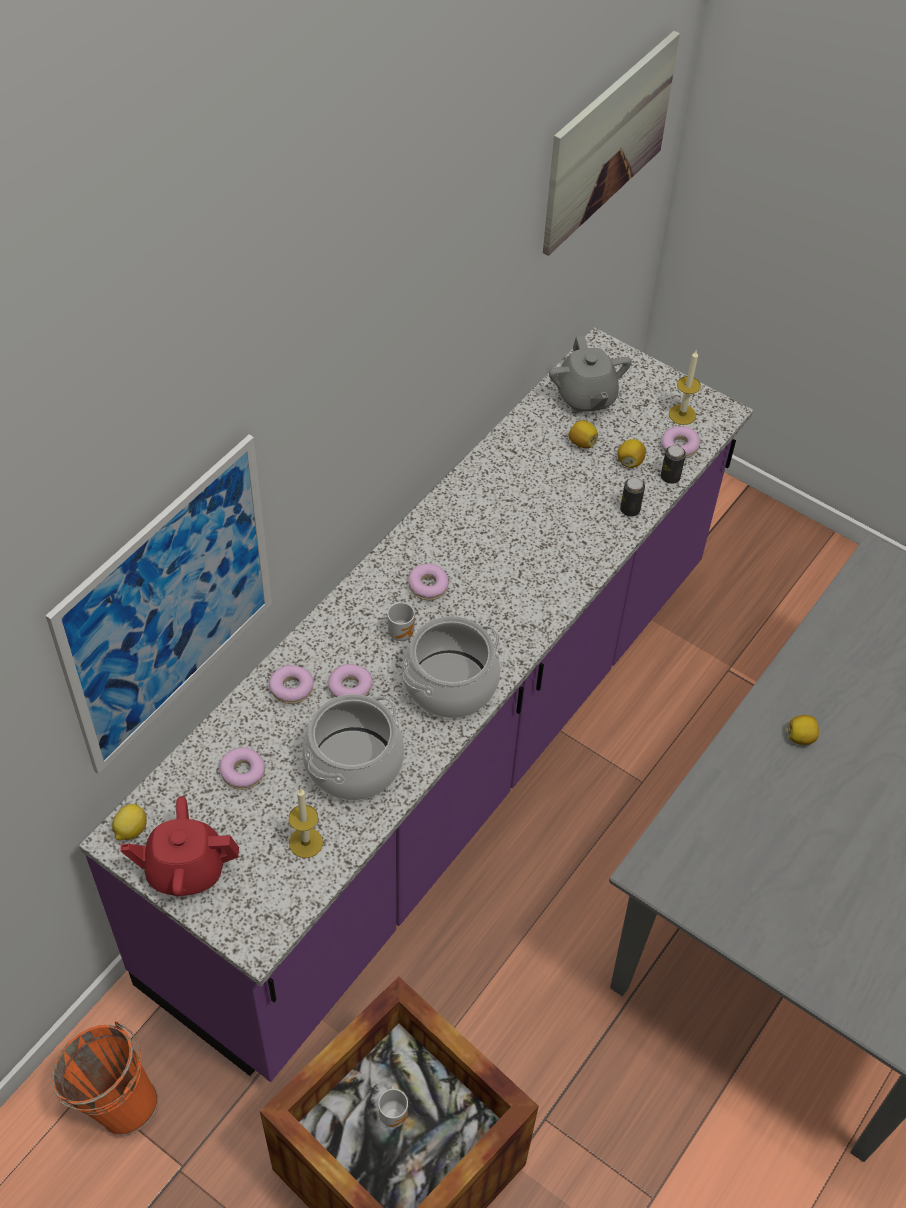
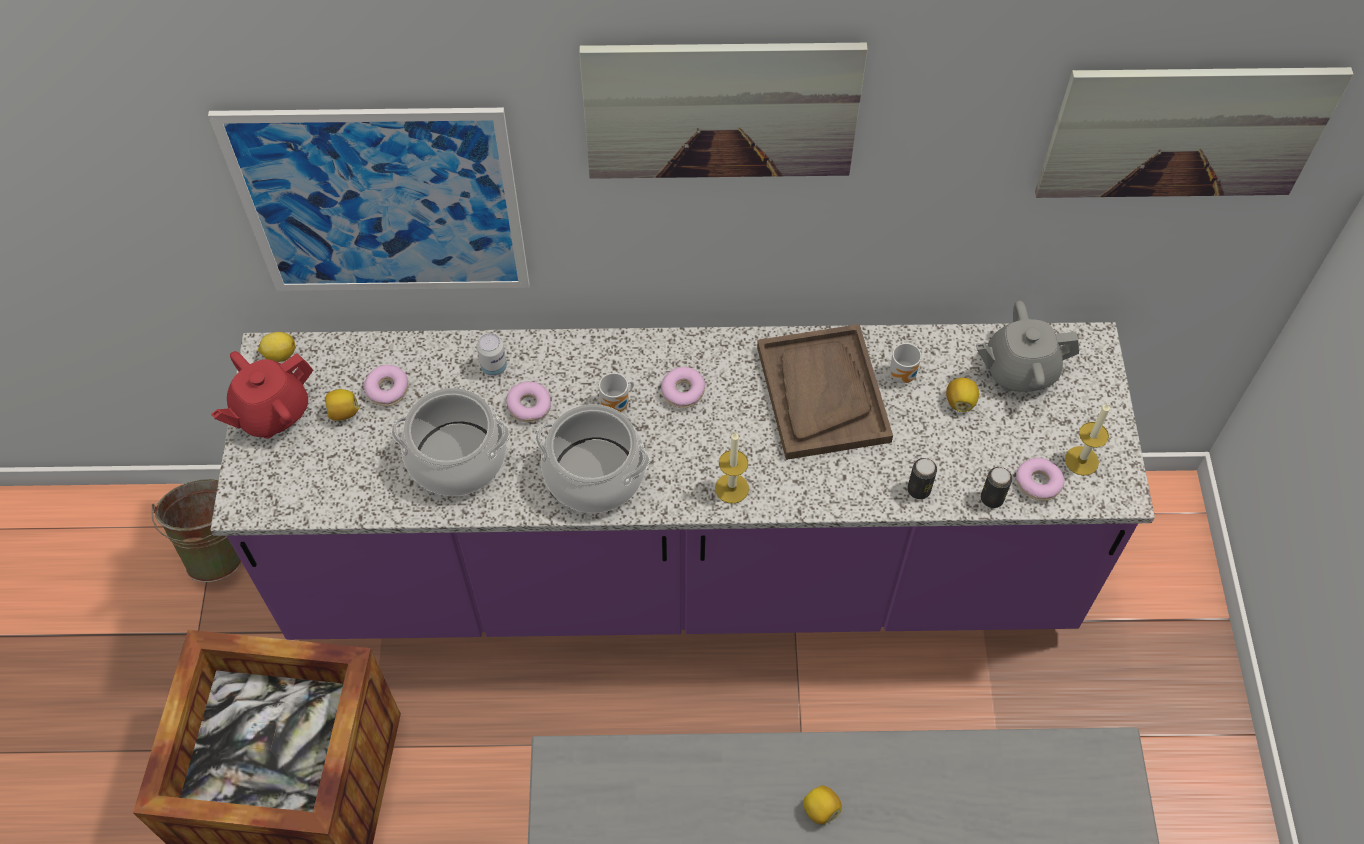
camera: 55 degrees right, 5 degrees up
orange bucket [51,1021,158,1136] -> green bucket [151,479,242,582]
red teapot [120,796,239,897] -> red teapot turned 90 degrees counterclockwise [211,351,313,439]
donut [269,665,314,704] -> can [477,333,507,376]
candle [289,788,323,858] -> candle moved to [715,432,749,503]
mug [378,1085,408,1128] -> mug moved to [890,343,922,383]
grey teapot [549,336,632,413] -> grey teapot turned 45 degrees clockwise [976,301,1079,392]
lemon [618,439,646,468] -> lemon moved to [325,389,359,421]
none -> picture [579,42,868,179]
none -> brown tray [757,324,893,460]

